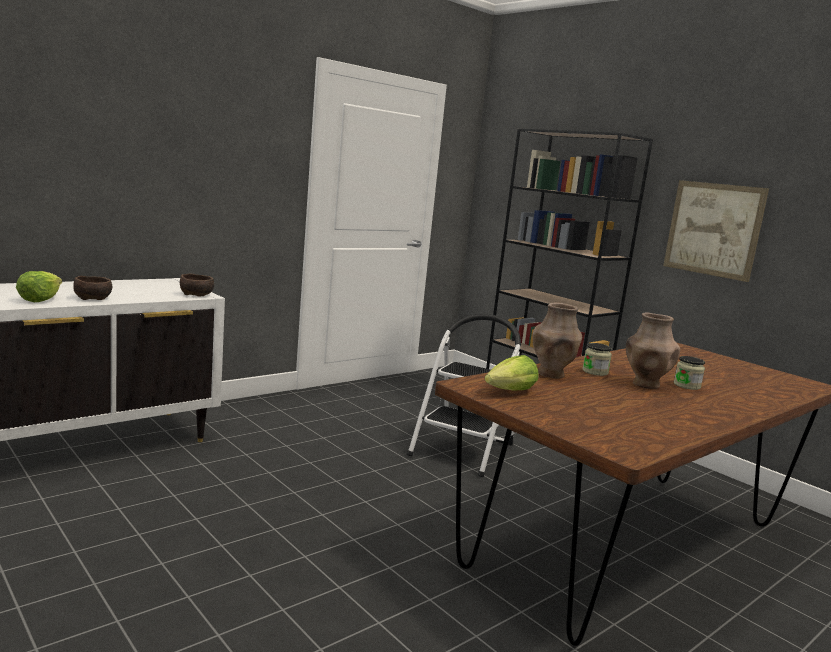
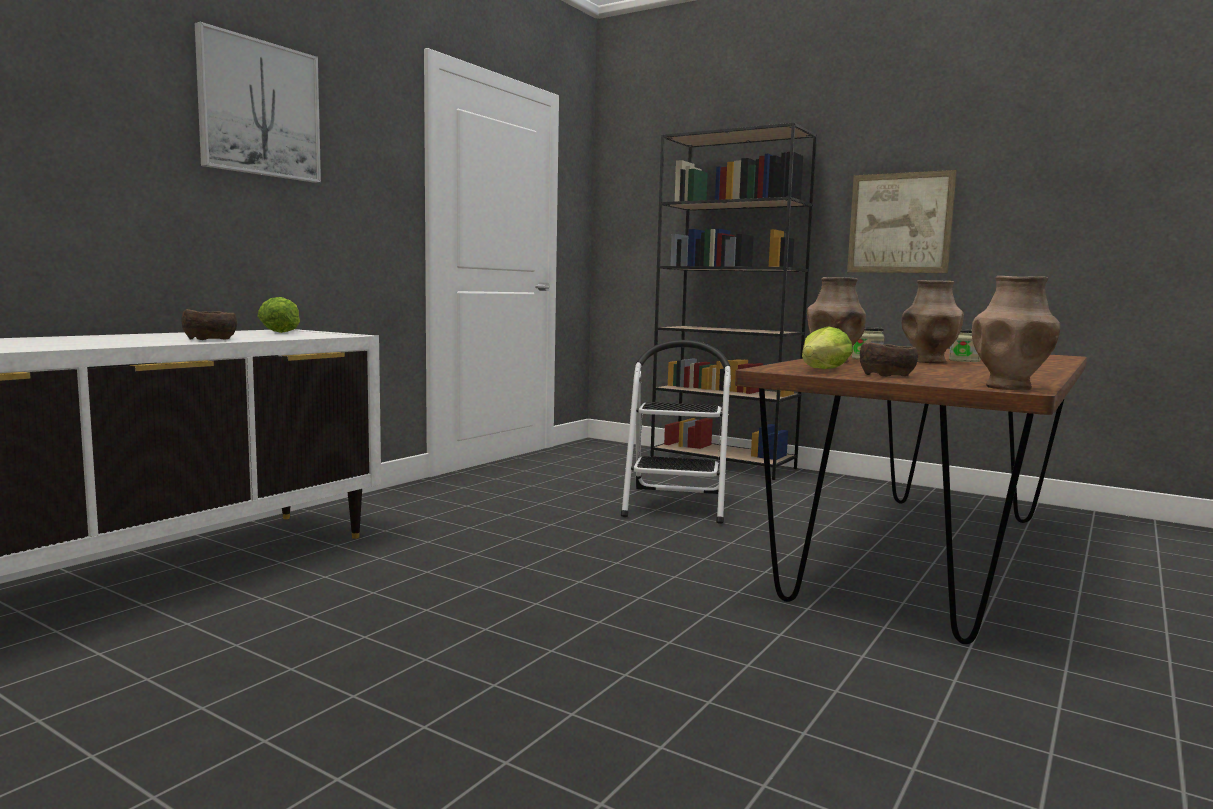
camera: 15 degrees left, 5 degrees down
lettuce [16,271,62,302] -> lettuce moved to [258,297,300,333]
brown bowl [180,274,214,296] -> brown bowl moved to [860,343,918,377]
none -> picture [195,22,321,183]
none -> brown vase [972,276,1060,390]

